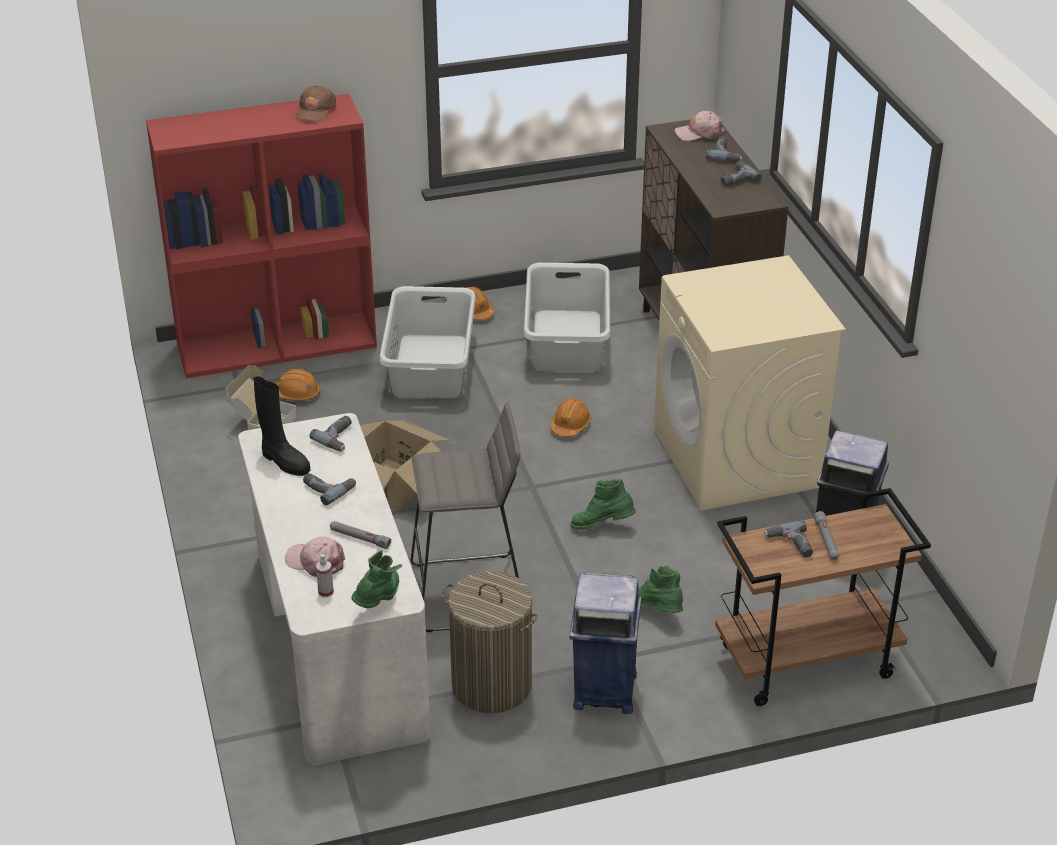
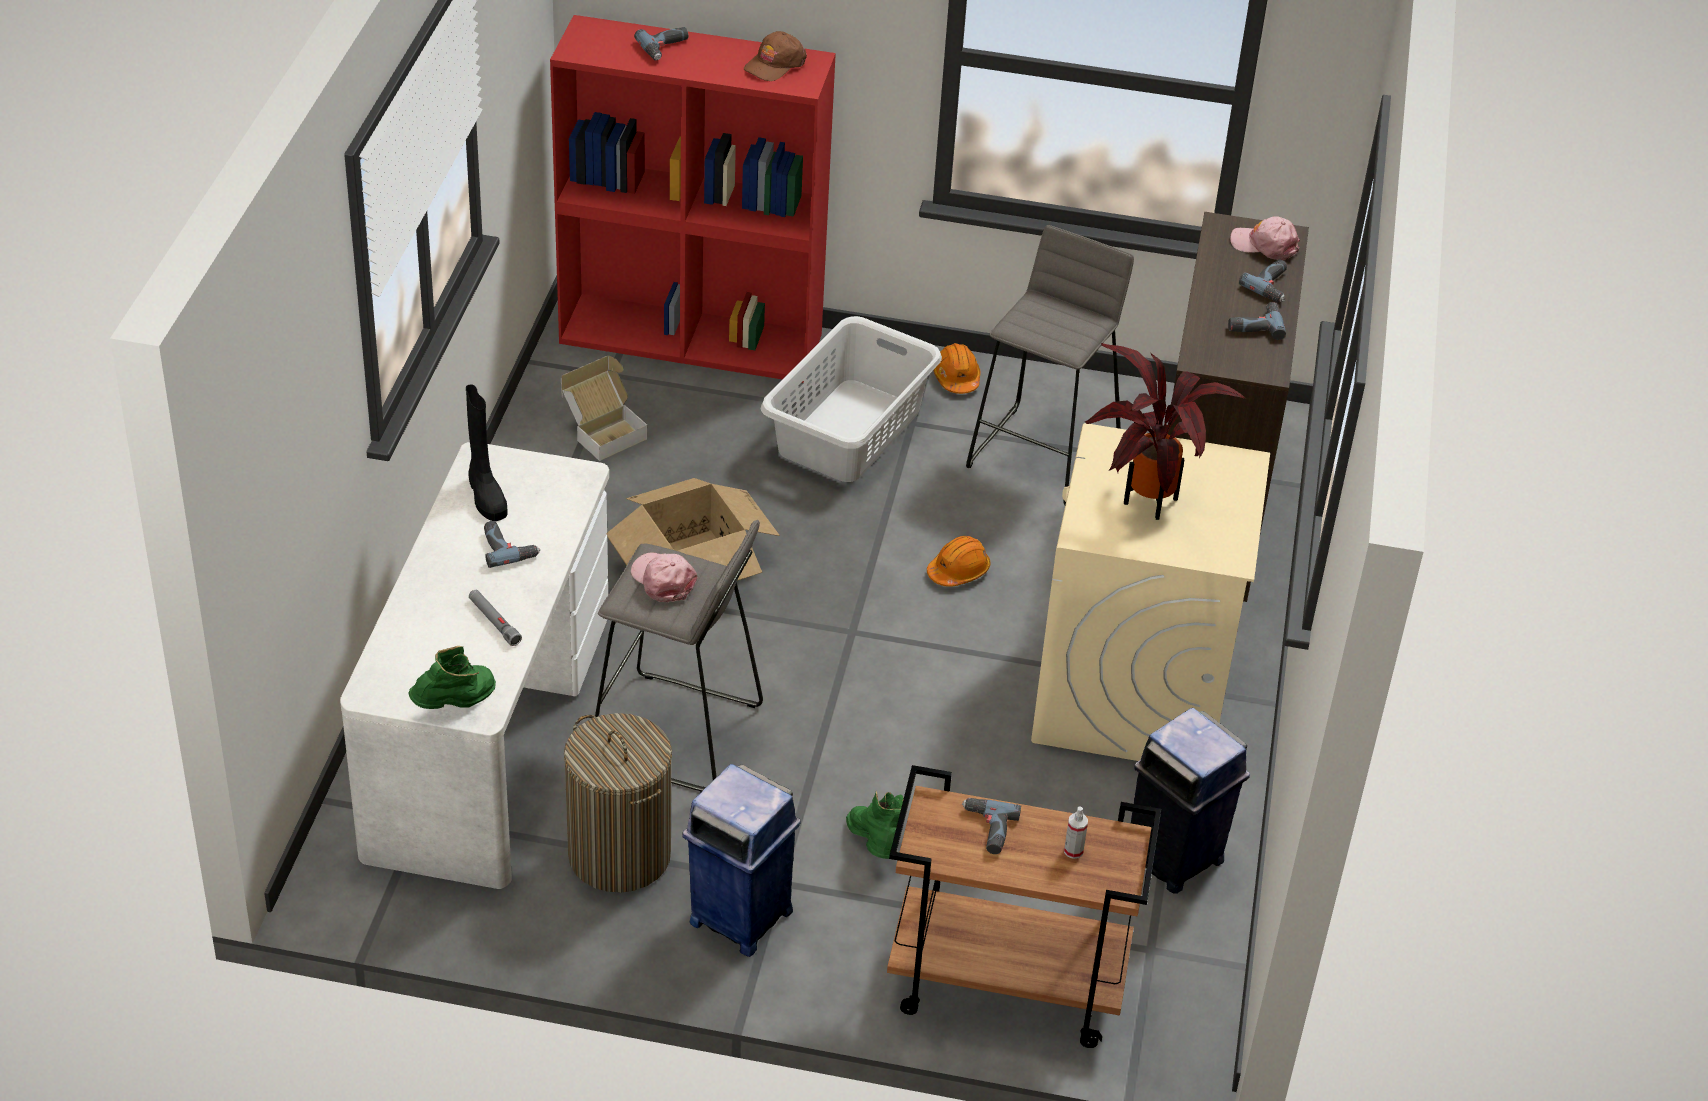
camera: 25 degrees right, 5 degrees up
orange hard hat [275,369,320,401] -> none
pink cap [285,537,345,577] -> pink cap moved to [631,553,697,602]
power drill [310,416,352,452] -> power drill moved to [634,27,689,60]
spray bottle [316,554,334,597] -> spray bottle moved to [1064,807,1088,859]
grey laundry basket [523,263,610,371] -> grey stool [966,225,1134,505]
green boot [571,479,636,530] -> none
grey flashlight [814,511,839,560] -> none
none -> potted plant [1085,343,1246,520]

